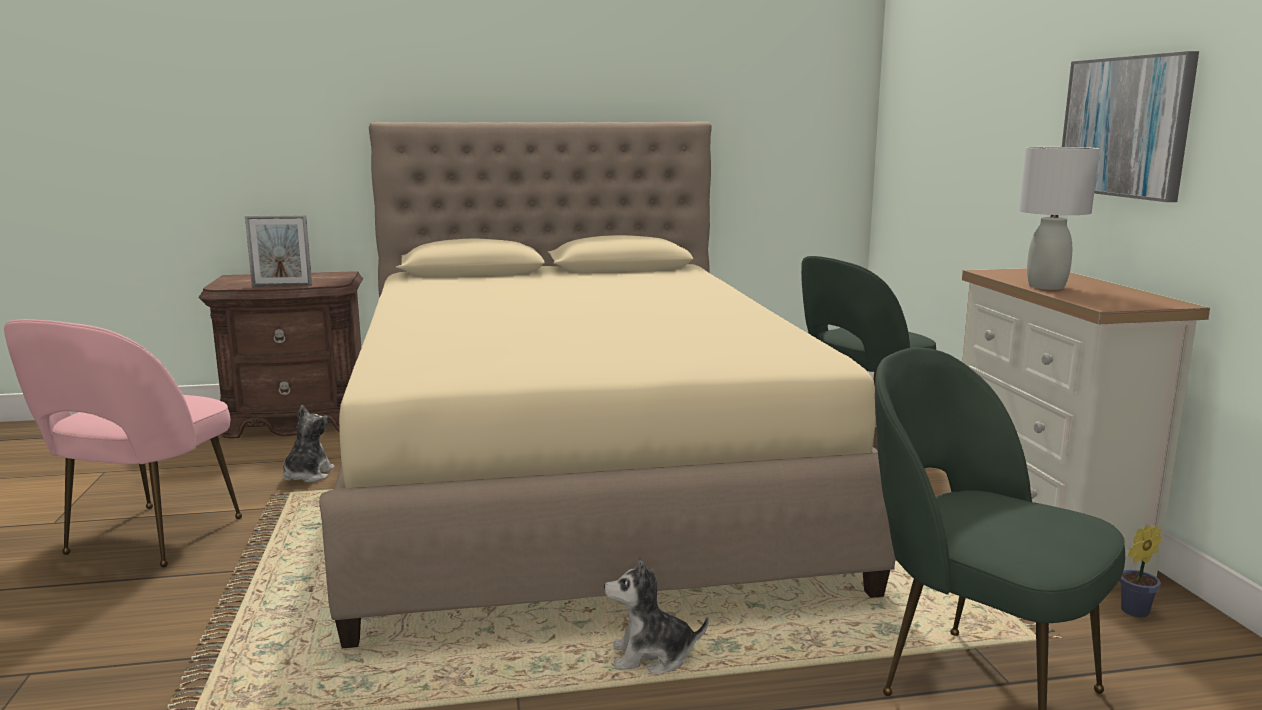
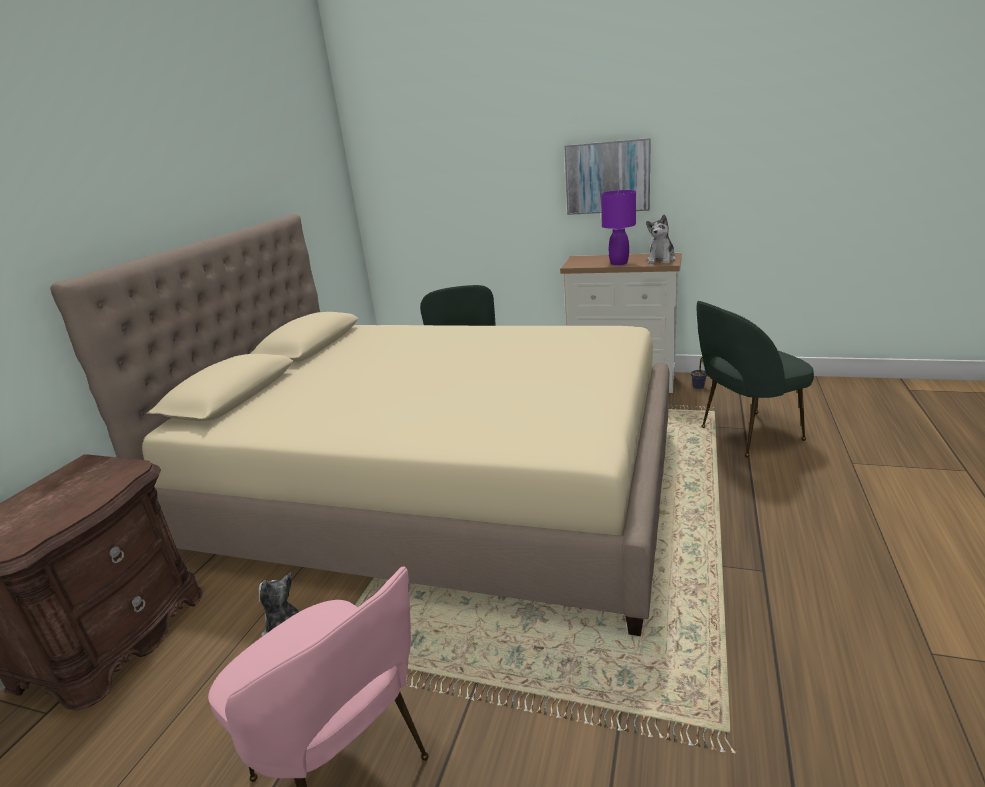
camera: 60 degrees left, 10 degrees up
picture frame [245,215,312,287] -> none
plush toy [604,556,709,674] -> plush toy moved to [646,214,676,264]
grey table lamp [1019,147,1100,290] -> purple table lamp [601,190,636,265]

